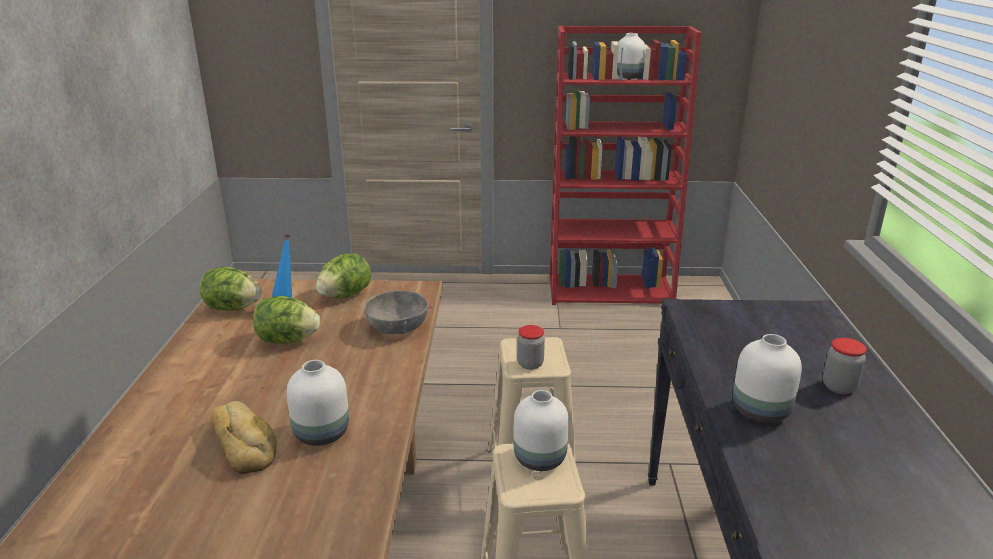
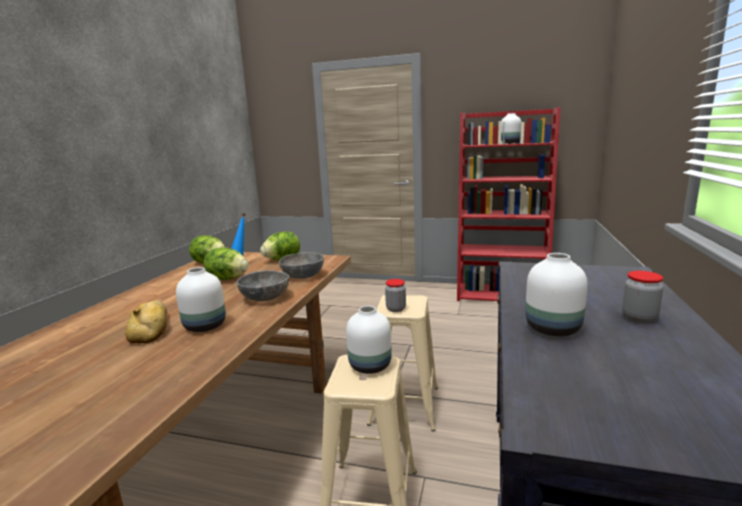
camera: 15 degrees right, 10 degrees down
none -> grey bowl [237,270,289,301]

